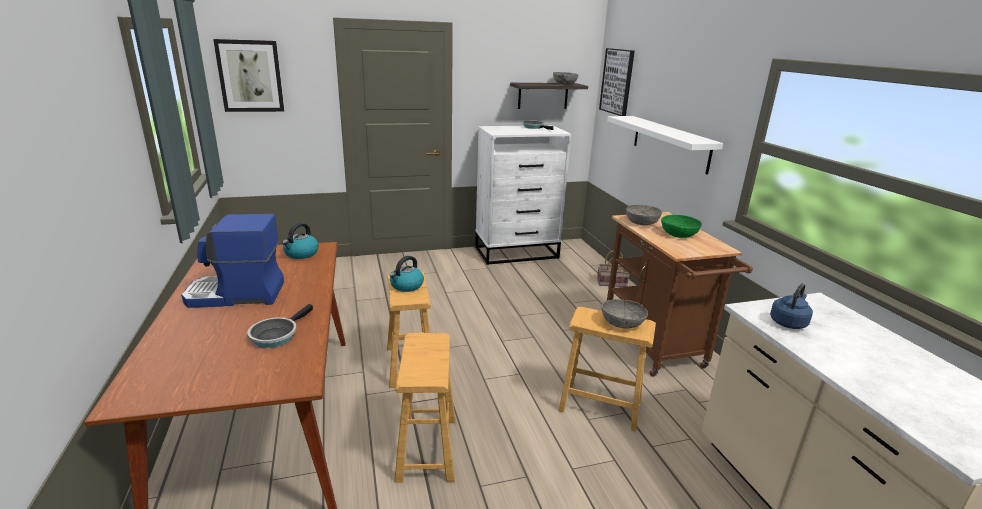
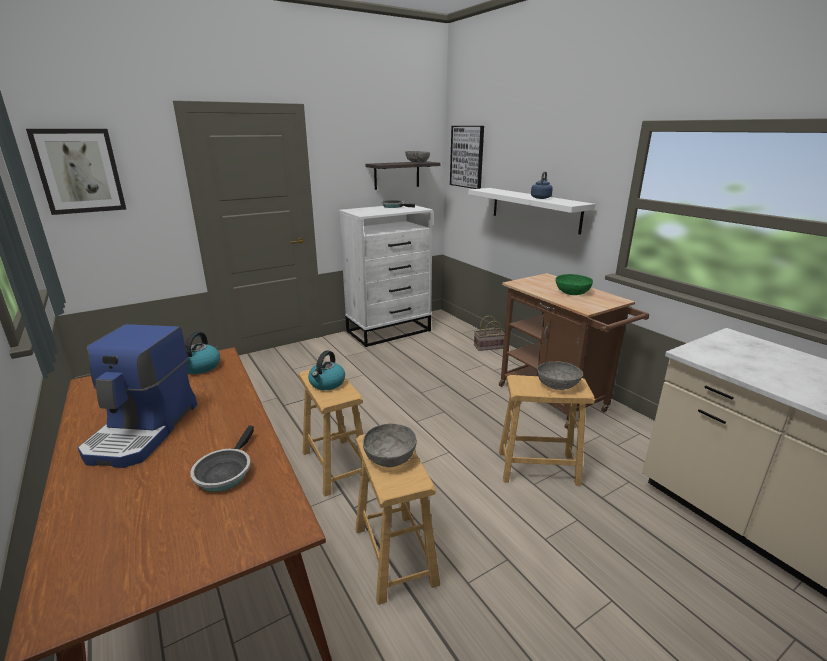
camera: 15 degrees left, 0 degrees up
coffee machine [181,214,284,308] -> coffee machine turned 60 degrees counterclockwise [78,324,197,468]
grey bowl [626,205,662,225] -> grey bowl moved to [363,423,417,467]
blue kettle [770,283,813,329] -> blue kettle moved to [531,171,553,199]

